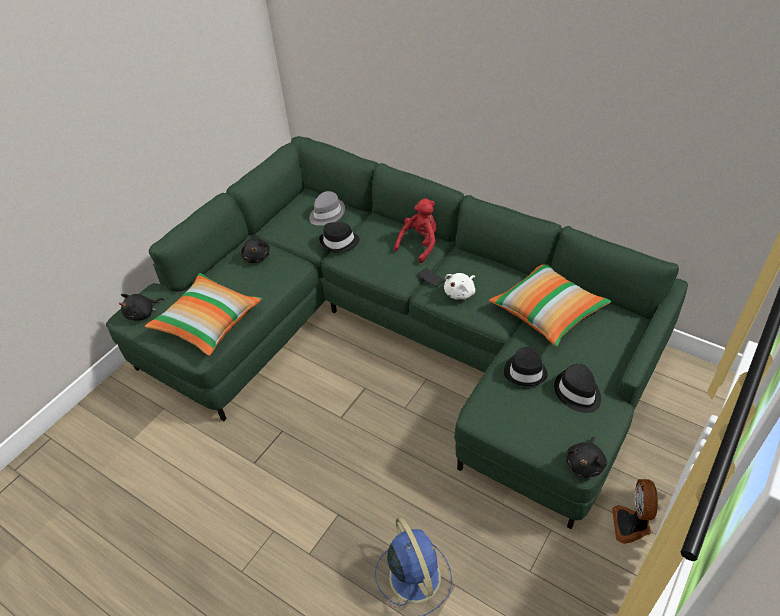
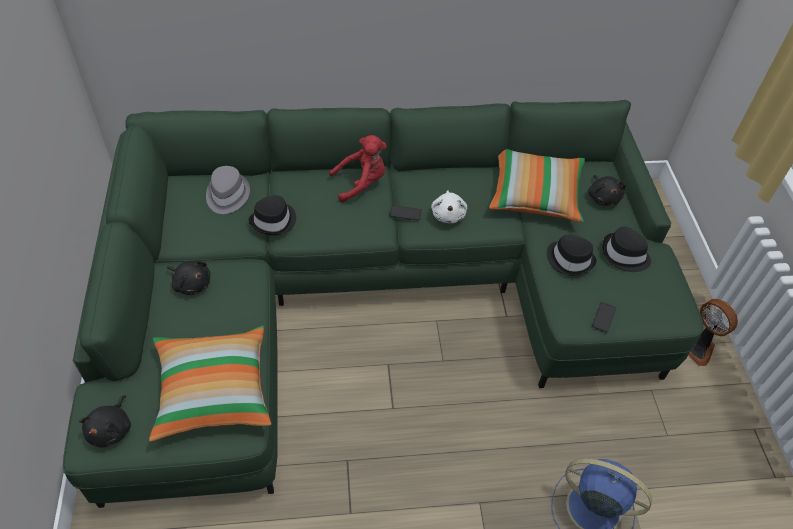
camera: 45 degrees left, 5 degrees up
red plush toy [394,199,437,263] -> red plush toy turned 75 degrees clockwise [329,135,387,203]
black plush toy [566,437,607,478] -> black plush toy moved to [588,175,626,206]
none -> phone [592,302,616,333]

